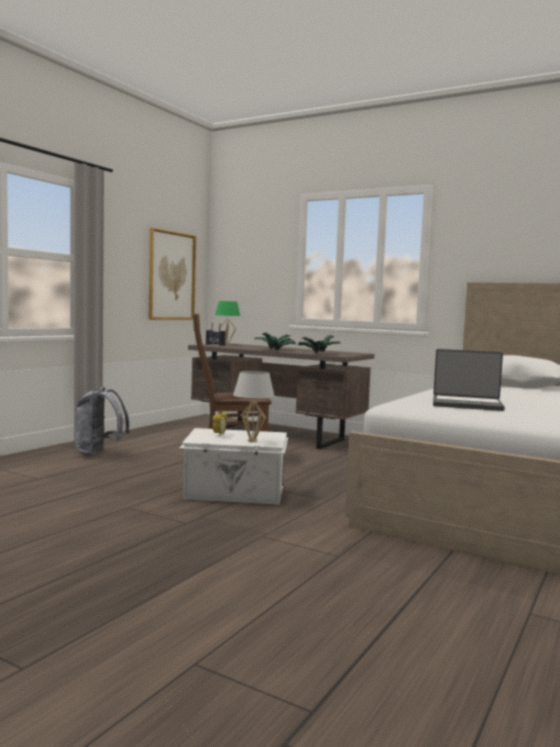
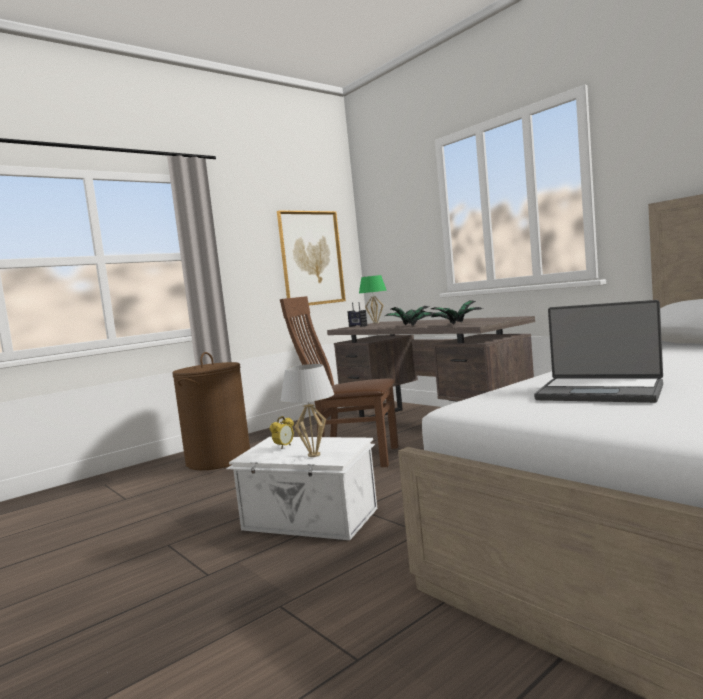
camera: 20 degrees right, 0 degrees up
grey backpack [75,386,130,456] -> brown laundry basket [172,352,250,470]

